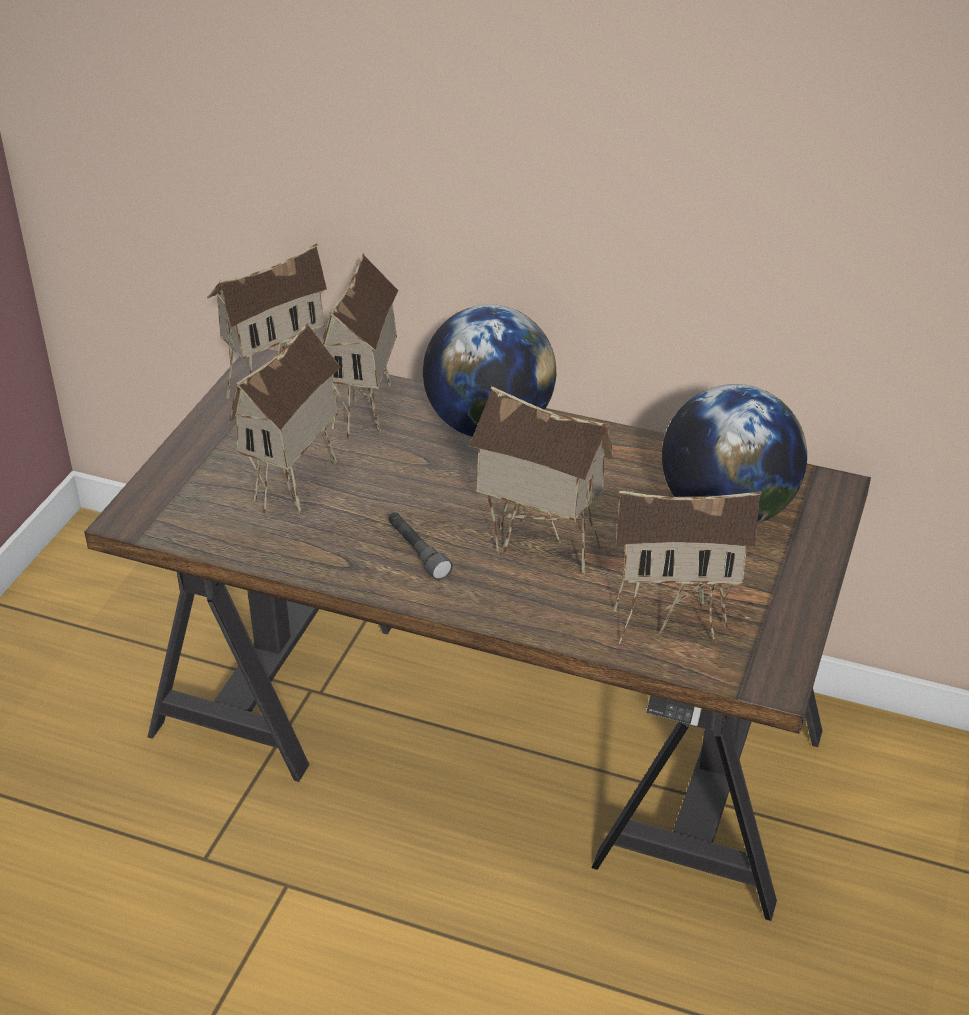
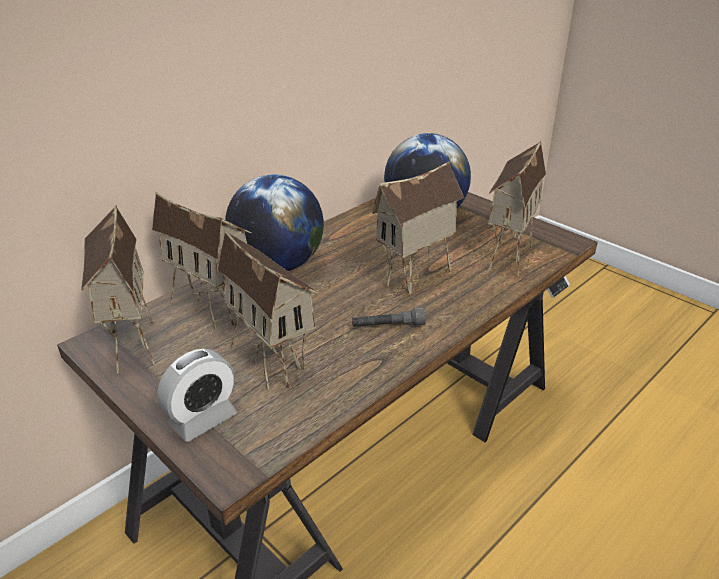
camera: 65 degrees left, 5 degrees down
none -> alarm clock [157,349,237,442]

